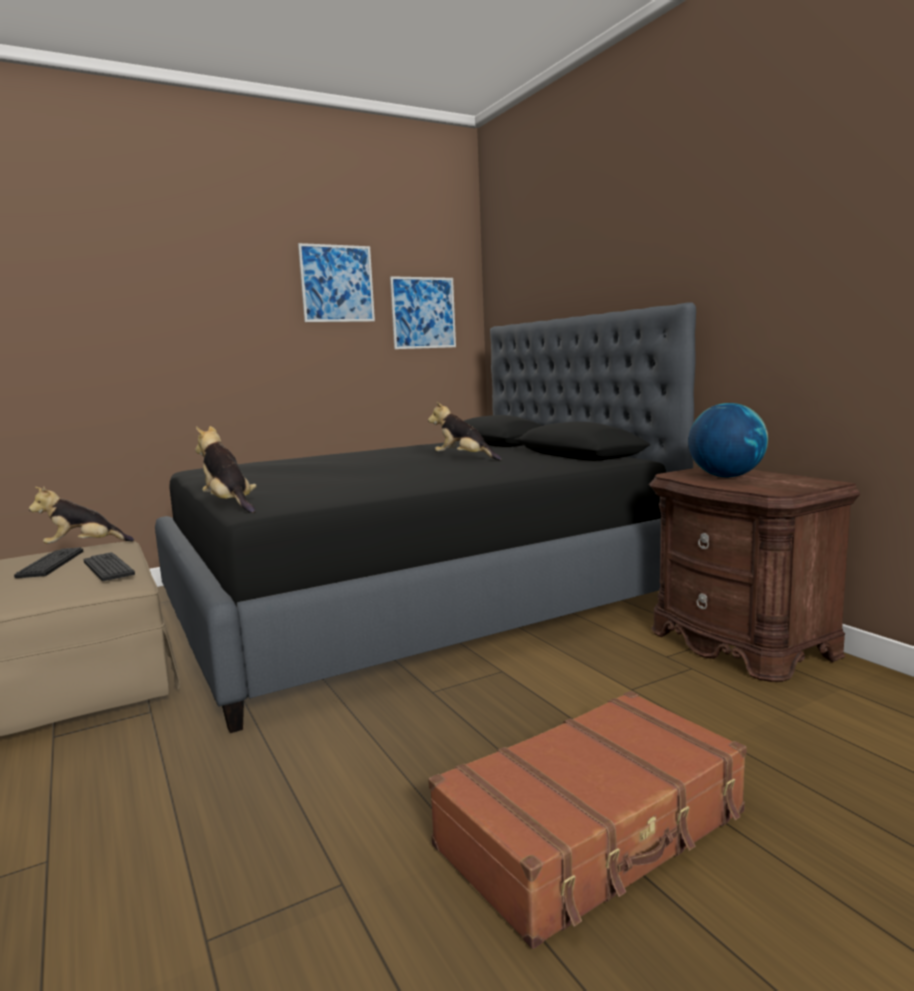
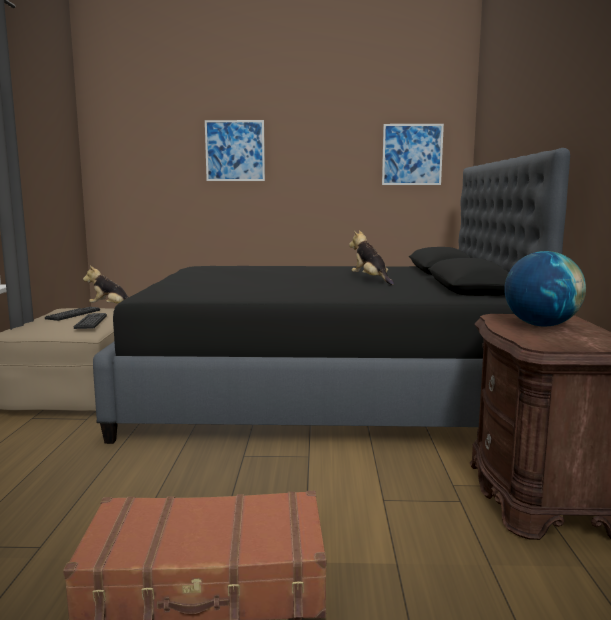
camera: 30 degrees right, 0 degrees up
plush toy [195,426,257,513] -> none
picture [298,243,375,322] -> picture moved to [205,120,265,181]

